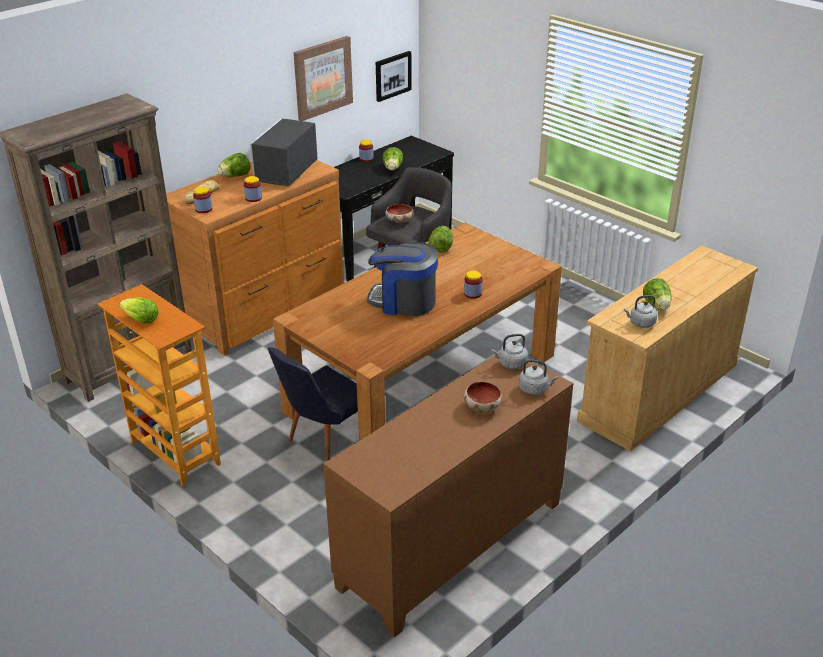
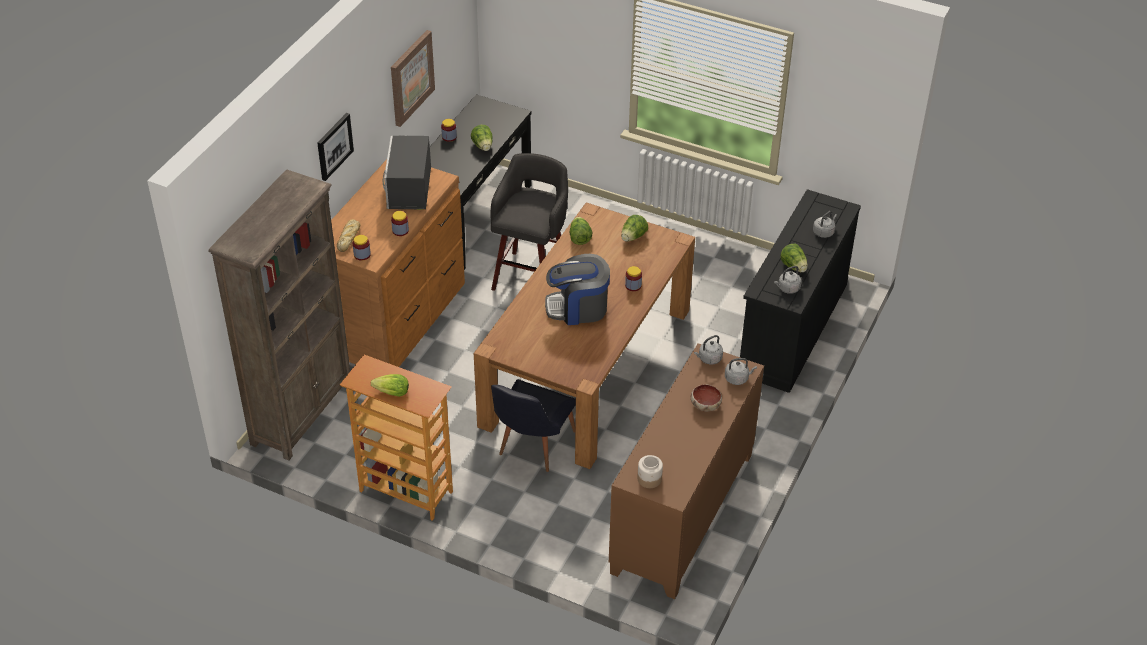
camera: 20 degrees left, 10 degrees up
lettuce [217,153,250,177] -> lettuce moved to [621,215,648,242]
picture [376,51,412,102] -> picture moved to [317,113,354,181]
bowl [385,204,414,223] -> none
beige dresser [577,246,758,452] -> black dresser [740,189,861,393]
none -> jar [637,455,663,488]
none -> grey kettle [813,211,837,238]

